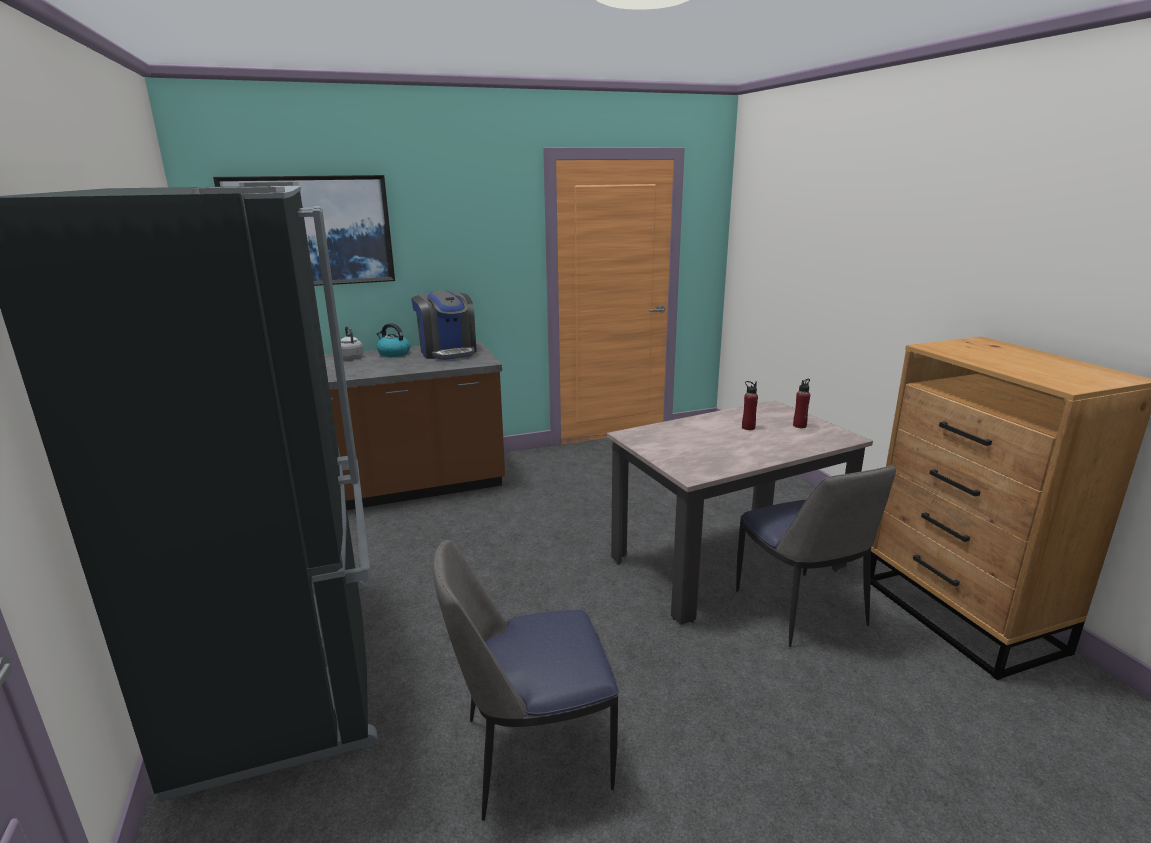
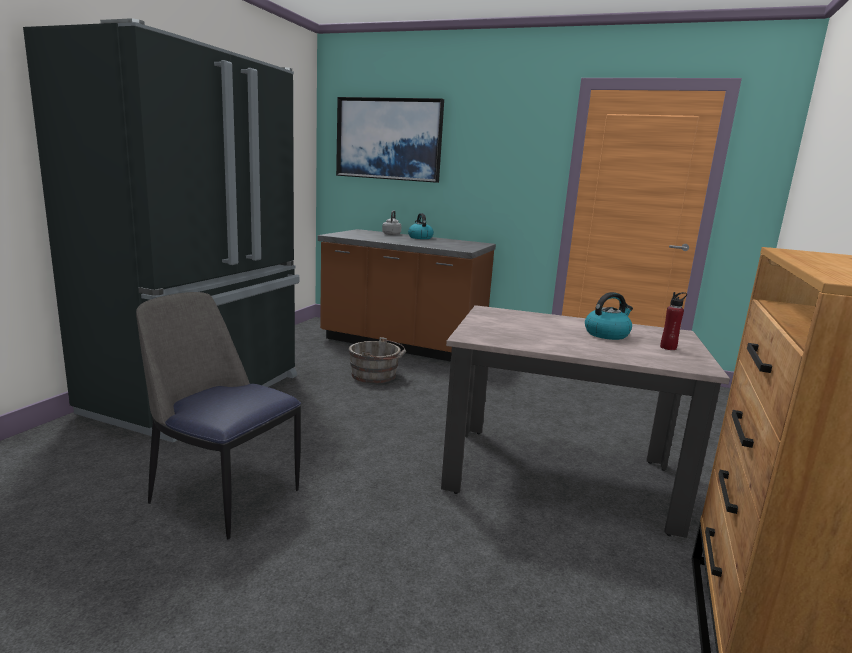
camera: 40 degrees right, 5 degrees down
coffee machine [411,290,477,360] -> none
chair [736,465,896,647] -> none
red bottle [742,381,758,430] -> kettle [585,292,633,340]
none -> grey bucket [349,337,406,384]

